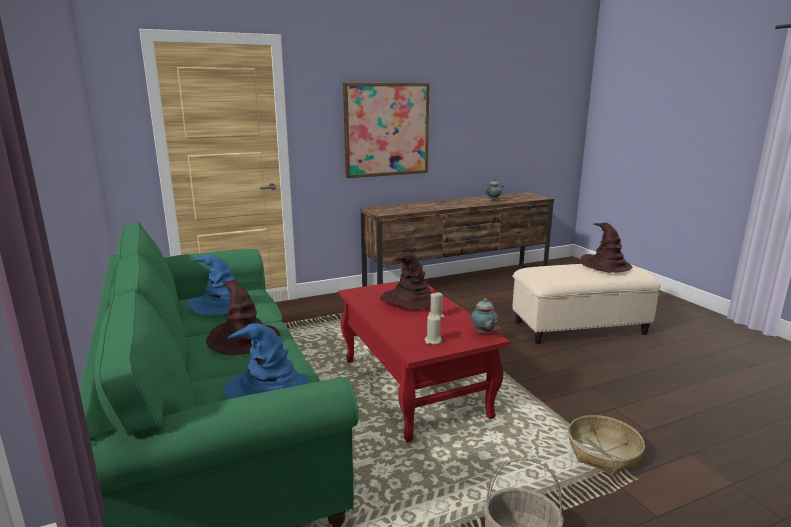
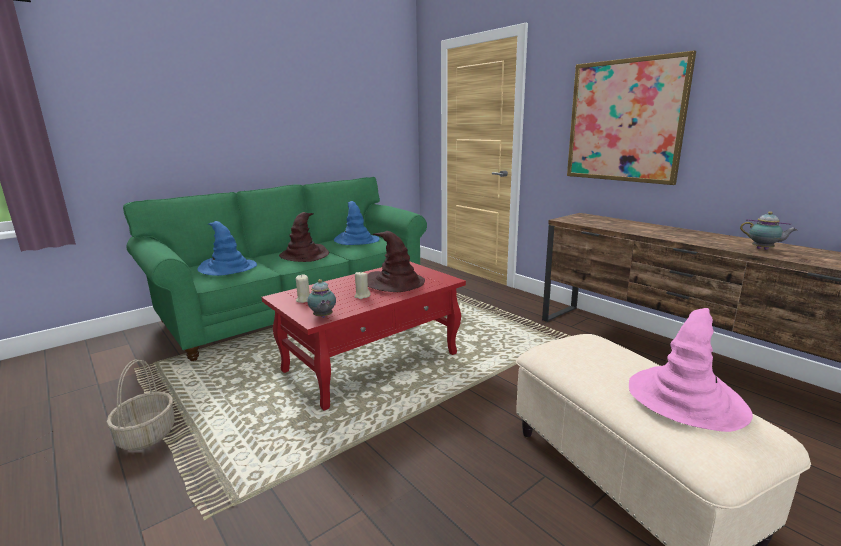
camera: 75 degrees right, 0 degrees up
teapot [471,298,498,335] -> teapot turned 75 degrees counterclockwise [307,279,336,318]
basket [568,415,645,475] -> none
brown hat [580,222,632,273] -> pink hat [629,308,753,432]

